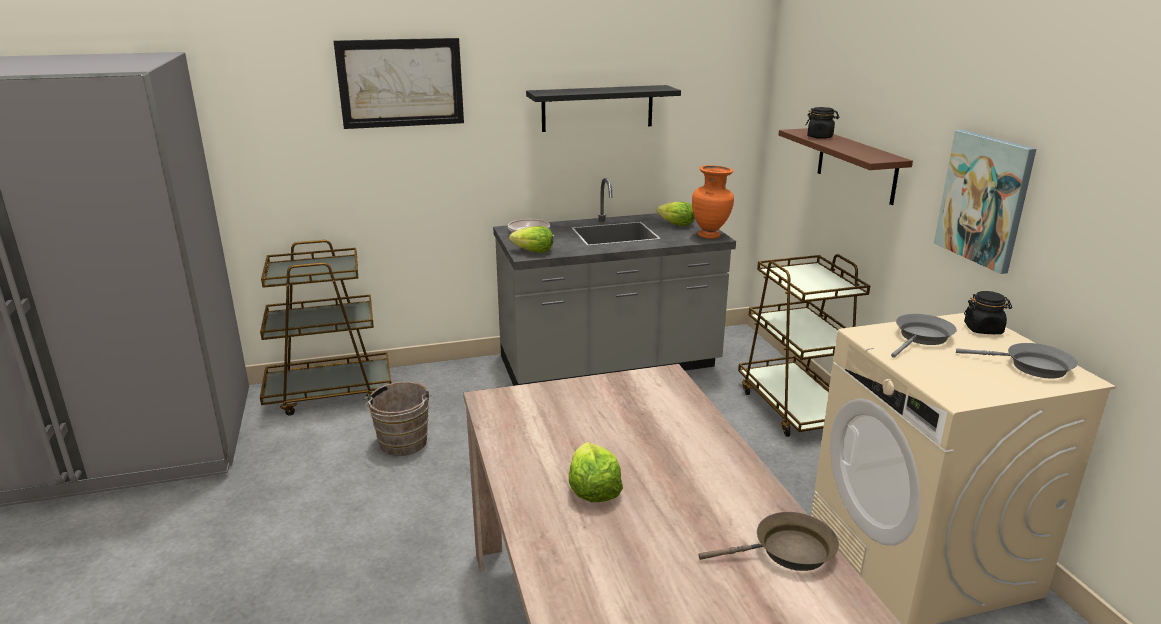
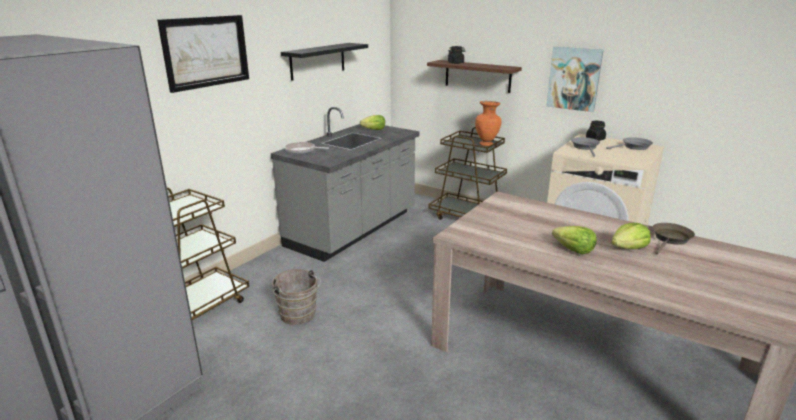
camera: 40 degrees left, 0 degrees up
lettuce [509,226,553,253] -> lettuce moved to [611,223,651,249]
orange vase [692,165,734,239] -> orange vase moved to [475,101,502,146]

